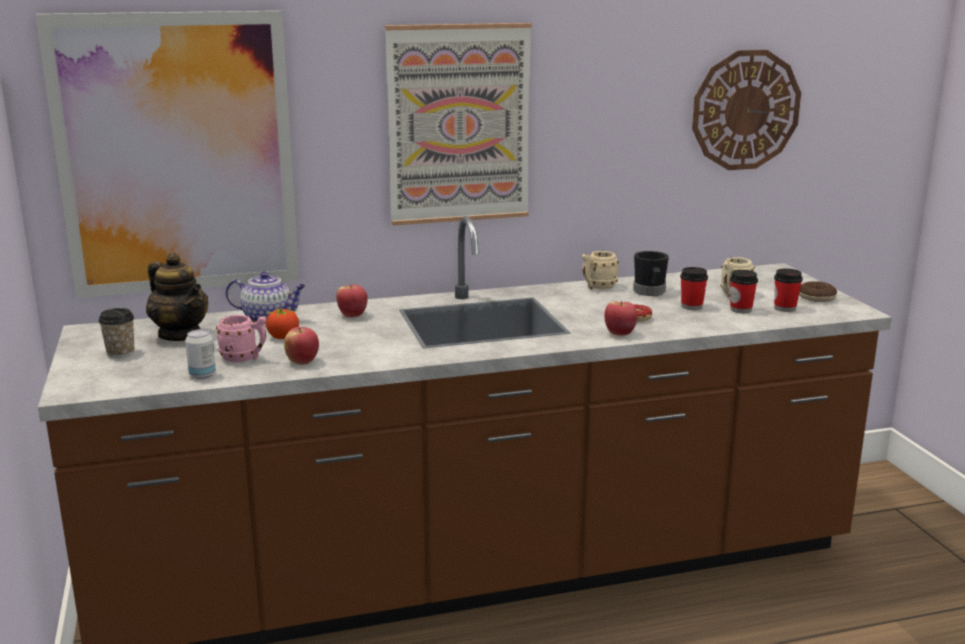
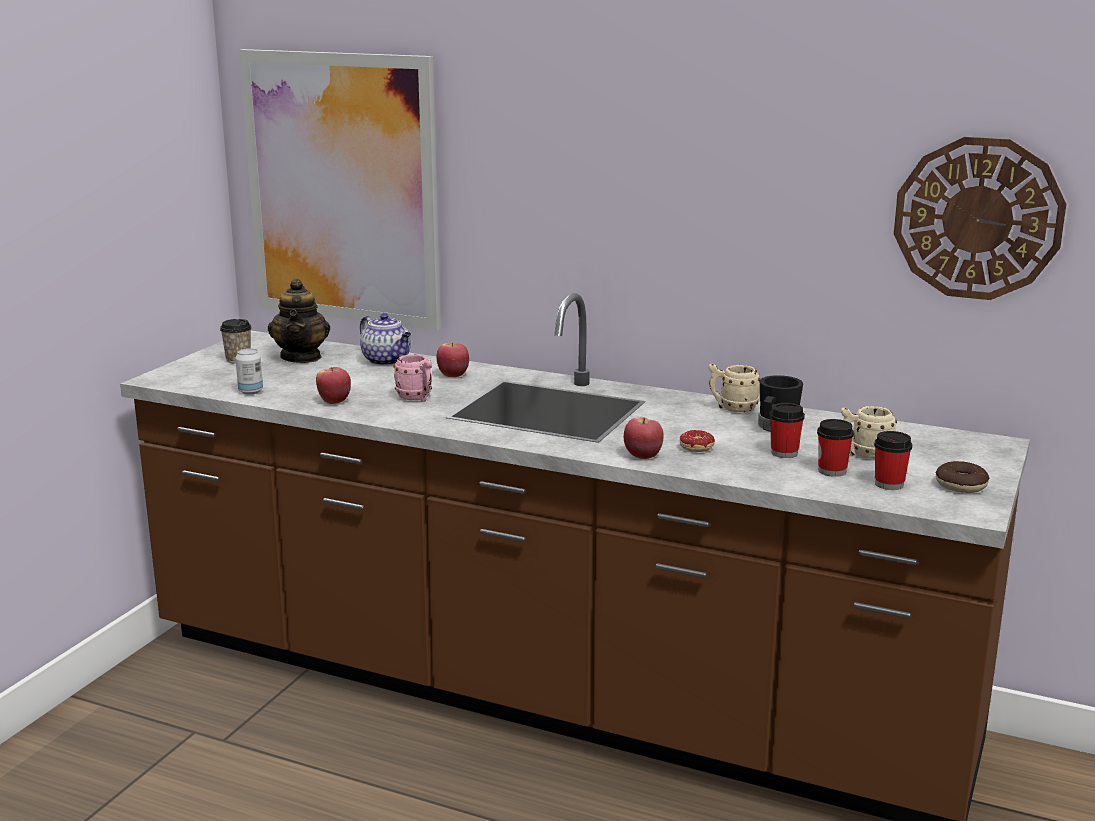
camera: 40 degrees right, 0 degrees up
pink mug [216,315,266,362] -> pink mug moved to [393,354,432,402]
tomato [265,308,299,339] -> none
picture [385,23,532,226] -> none

